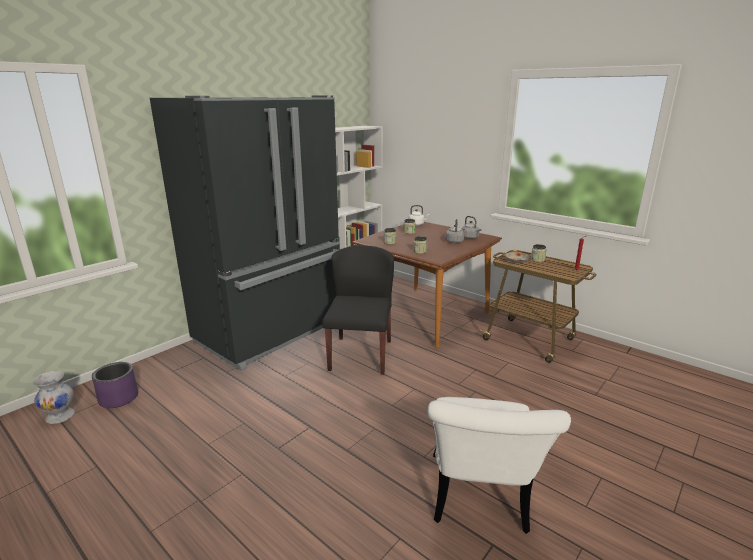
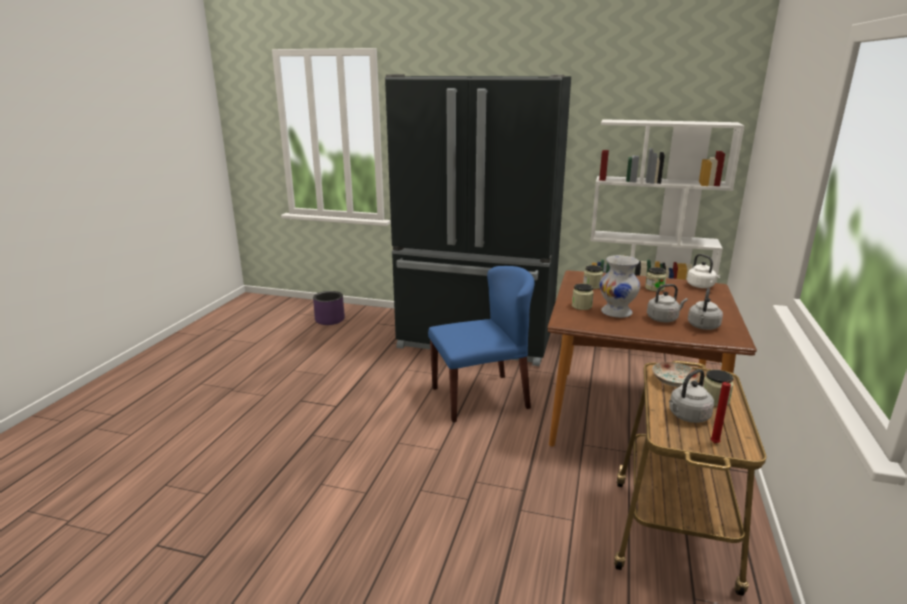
camera: 65 degrees right, 0 degrees up
white vase [33,371,75,424] -> white vase moved to [600,255,640,318]
black chair [322,245,394,375] -> blue chair [428,266,535,422]
white chair [428,397,571,534] -> none
none -> grey kettle [669,369,714,423]

